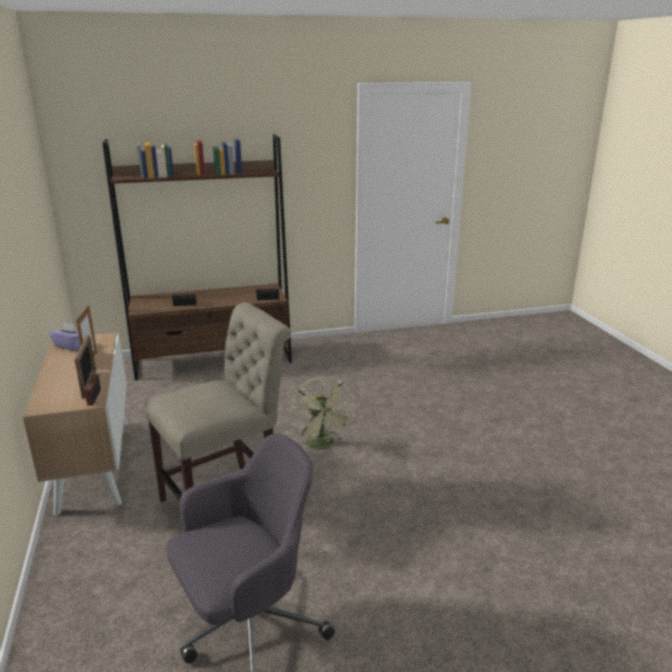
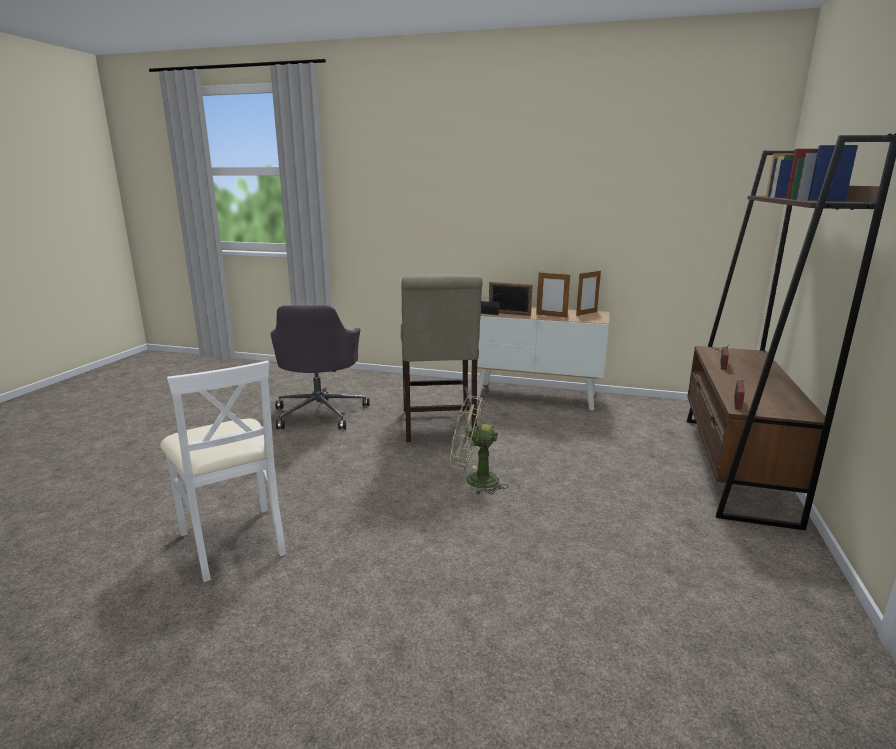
camera: 120 degrees right, 5 degrees down
purple tissue box [49,322,81,351] -> picture frame [576,271,601,316]
none -> white chair [160,361,286,582]

